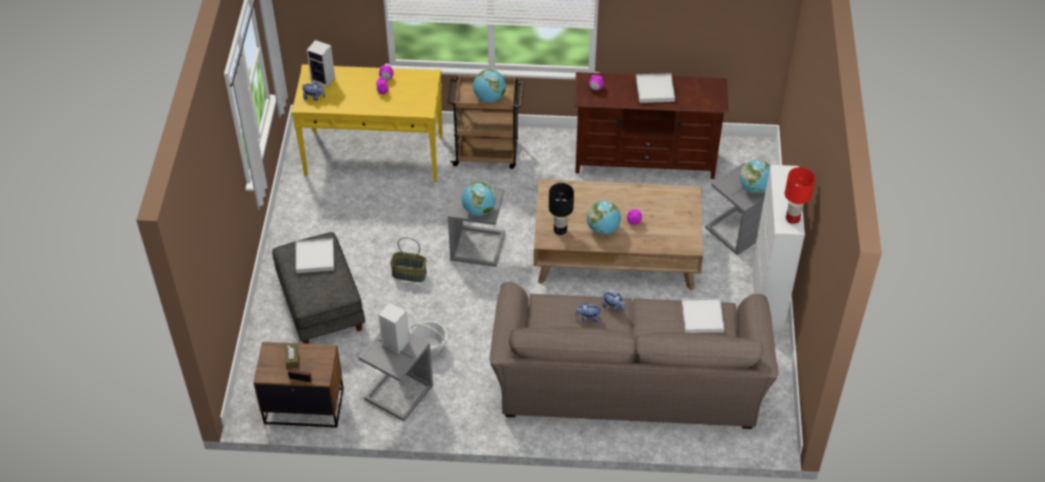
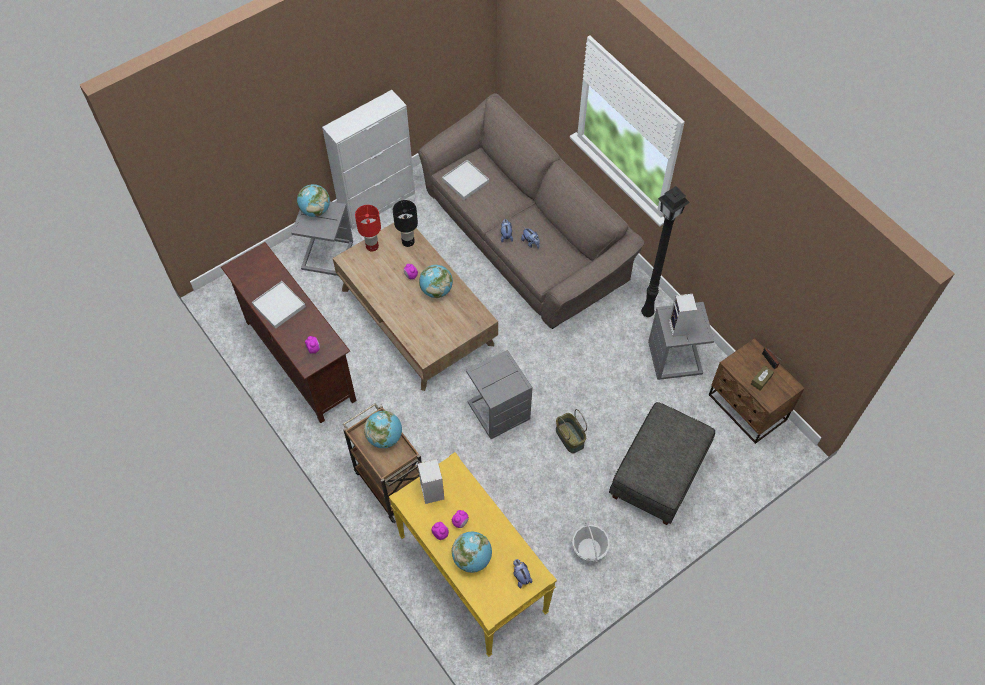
camera: 130 degrees left, 10 degrees up
white tray [296,238,334,273] -> none
speaker [307,40,335,88] -> speaker moved to [418,459,444,504]
basket [410,321,447,357] -> basket moved to [572,522,610,563]
globe [462,181,496,216] -> globe moved to [452,532,492,573]
black table lamp [549,183,574,235] -> black table lamp moved to [393,200,418,247]
red table lamp [785,167,815,224] -> red table lamp moved to [355,205,381,251]
none -> black floor lamp [641,186,690,317]

